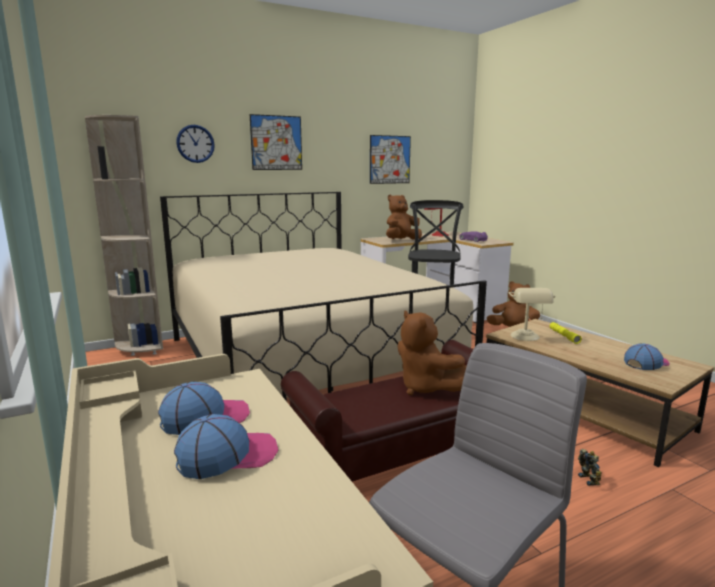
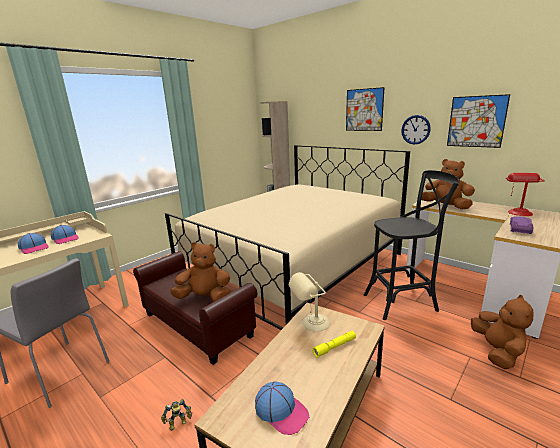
camera: 70 degrees right, 5 degrees up
wall clock [176,125,215,163] -> wall clock moved to [401,115,431,145]
brown plush toy [398,310,467,395] -> brown plush toy turned 60 degrees clockwise [170,242,230,302]

